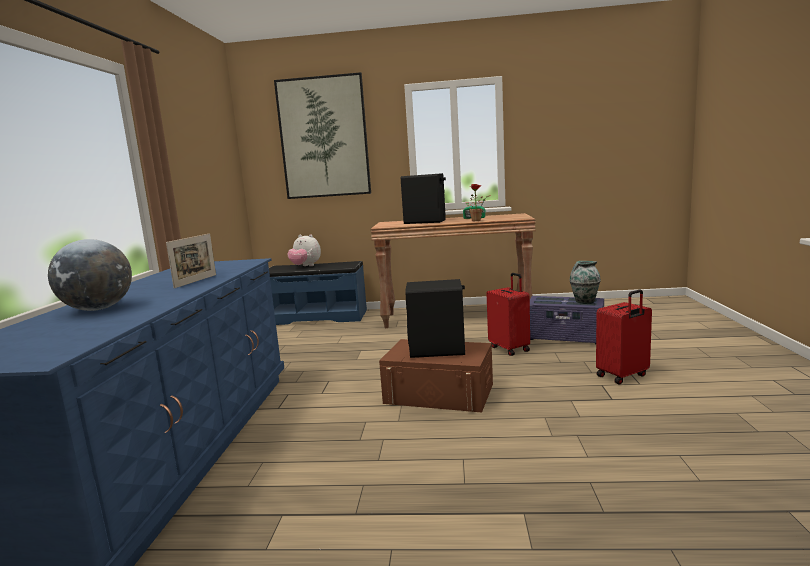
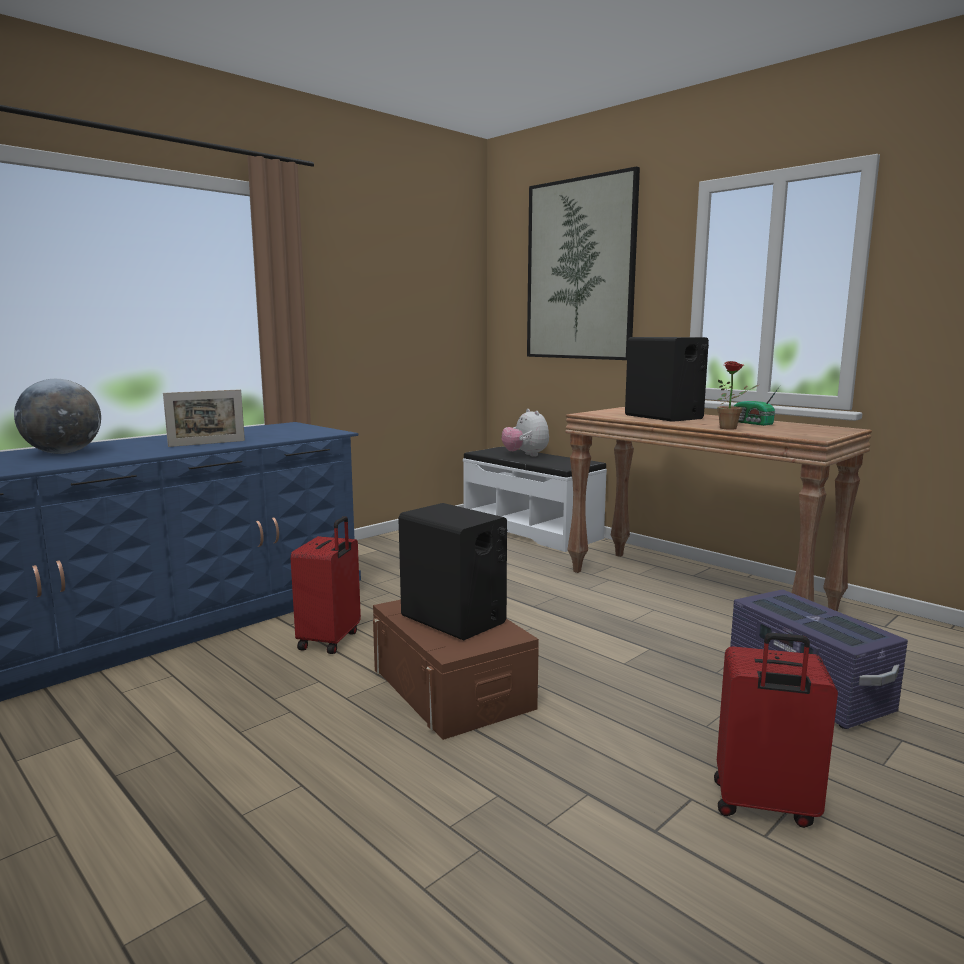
camera: 40 degrees right, 0 degrees up
blue bench [269,261,367,325] -> white bench [463,447,607,552]
red suitcase [486,273,530,356] -> red suitcase moved to [290,516,361,654]
vase [570,261,601,304] -> none

